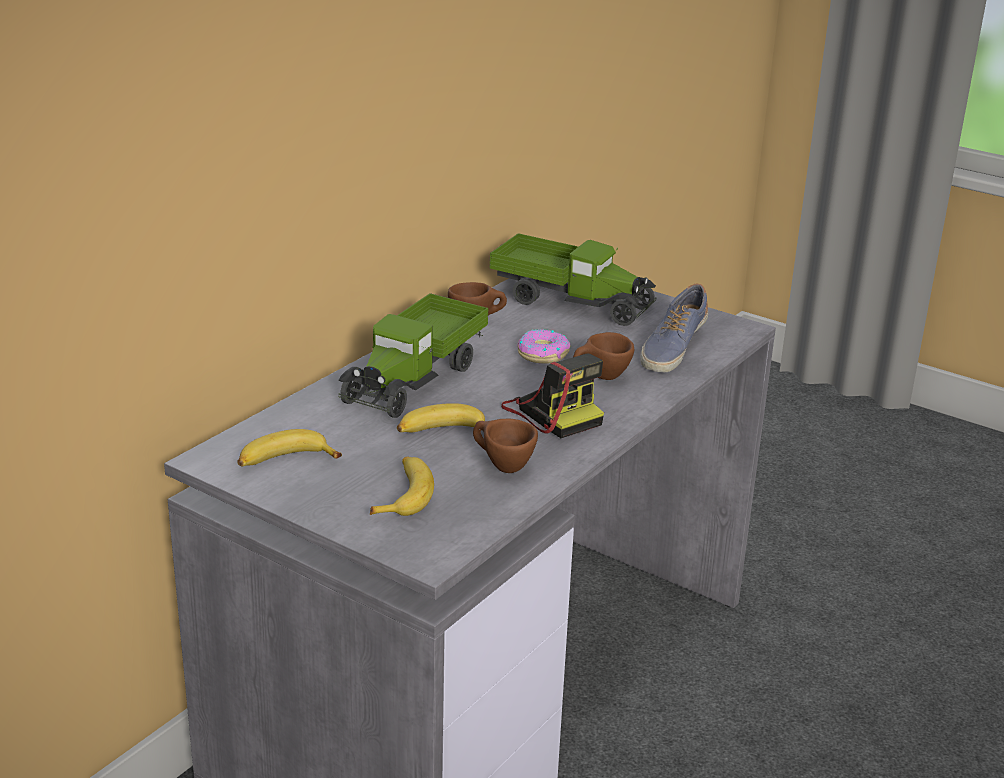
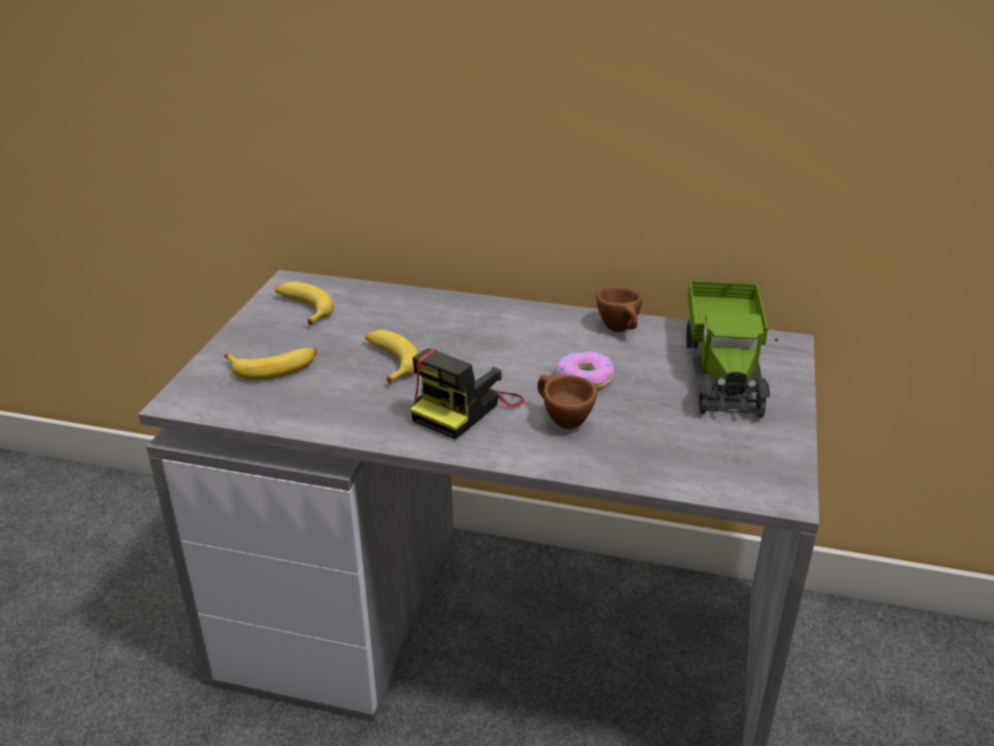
camera: 70 degrees right, 5 degrees up
toy truck [338,293,488,418] -> none
brown cup [473,419,538,473] -> none
shoe [640,283,708,373] -> none

